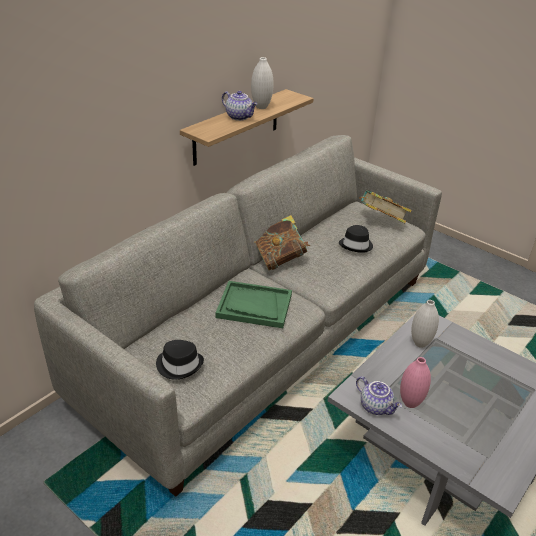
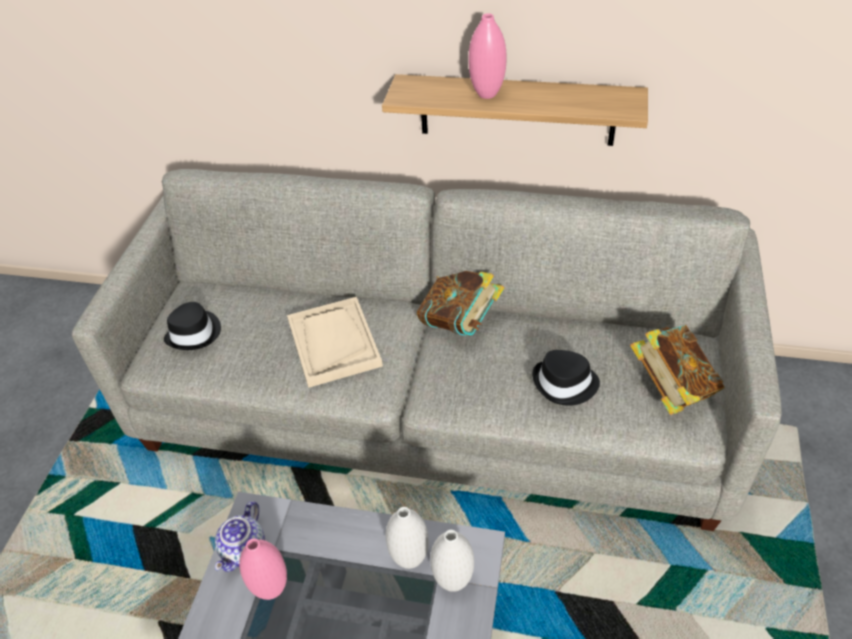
camera: 65 degrees right, 10 degrees up
green tray [215,281,292,328] -> beige tray [287,297,383,388]
teapot [222,91,258,121] -> pink vase [469,13,506,99]
white vase [251,57,273,109] -> white vase moved to [430,530,474,592]

